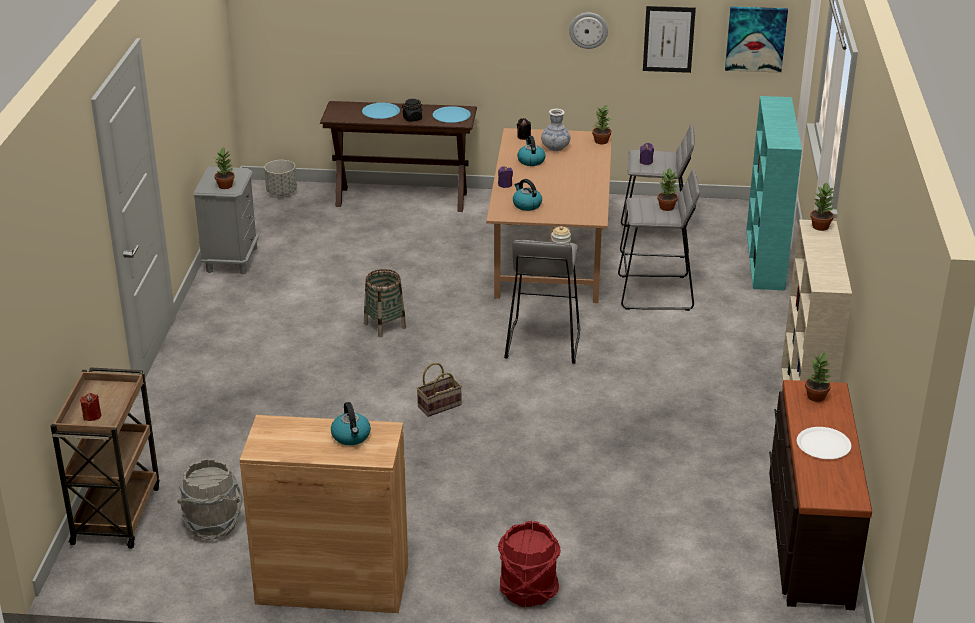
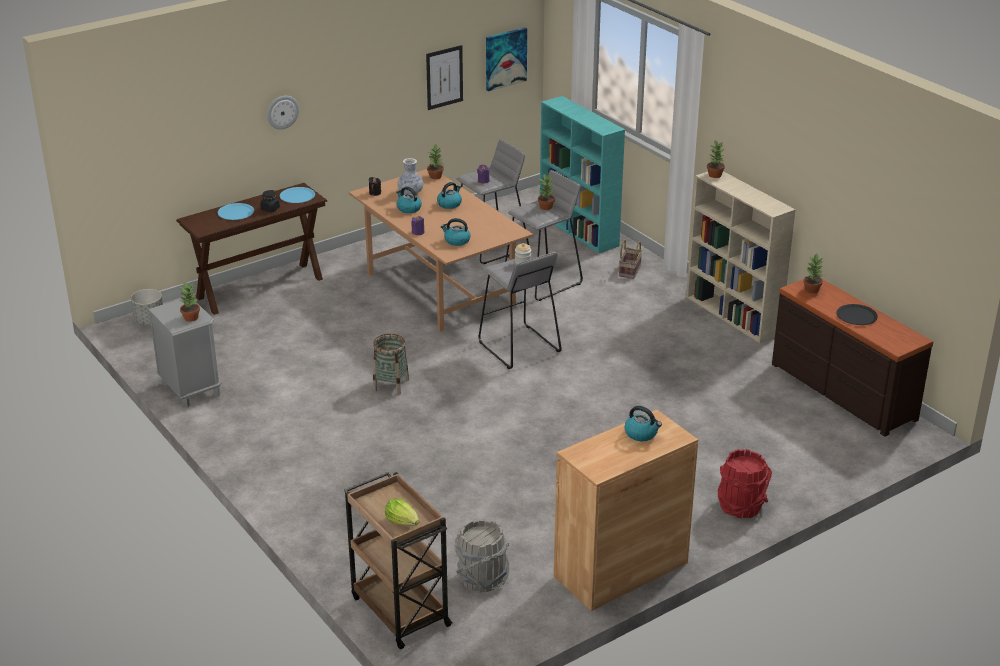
camera: 40 degrees left, 0 degrees up
red candle [80,393,101,421] -> lettuce [385,498,419,525]
basket [417,363,462,417] -> basket moved to [619,239,642,279]
wall clock [569,13,608,49] -> wall clock moved to [267,96,299,130]
white plate [797,427,851,459] -> black plate [836,304,878,325]
none -> kettle [437,182,462,209]

